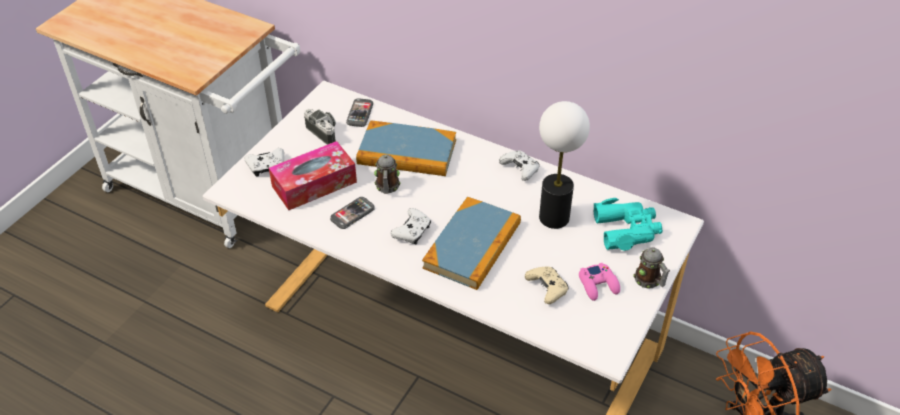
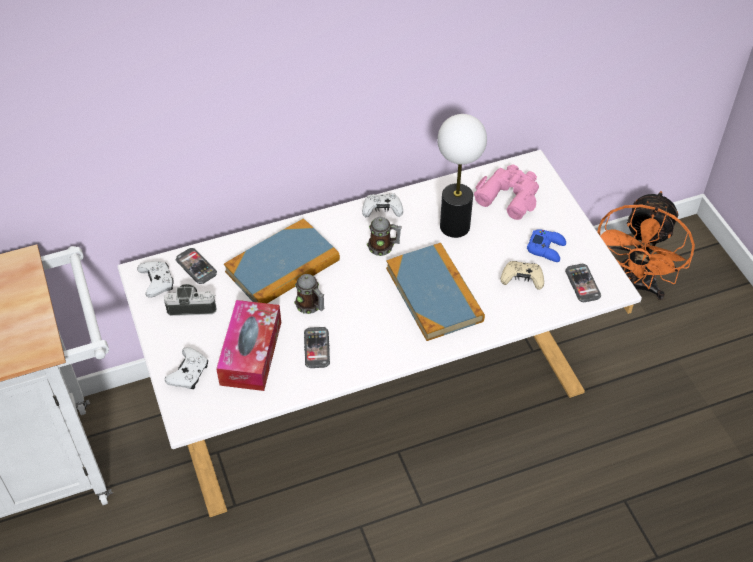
camera: 50 degrees left, 5 degrees up
white game controller [391,208,431,245] -> white game controller moved to [137,261,174,298]
pink game controller [579,263,620,301] -> blue game controller [527,229,566,262]
turquoise binoculars [594,198,663,251] -> pink binoculars [474,164,539,220]
mug [633,247,670,288] -> mug moved to [367,217,402,256]
none -> phone [565,264,601,302]

